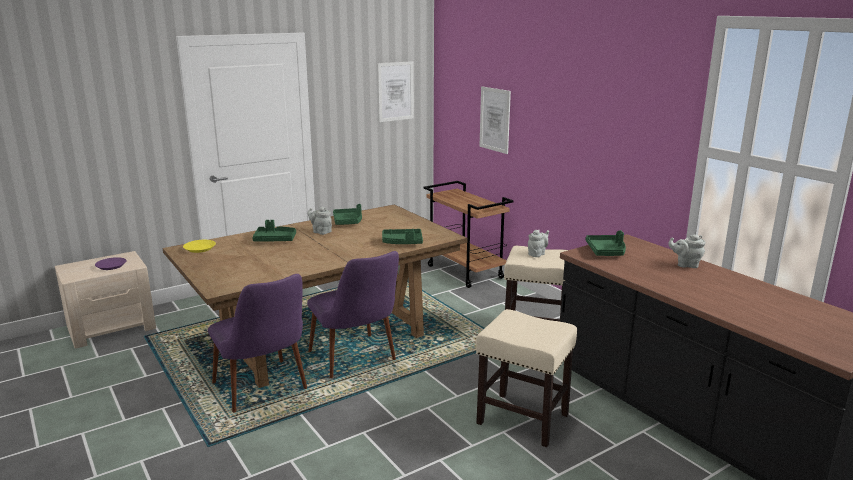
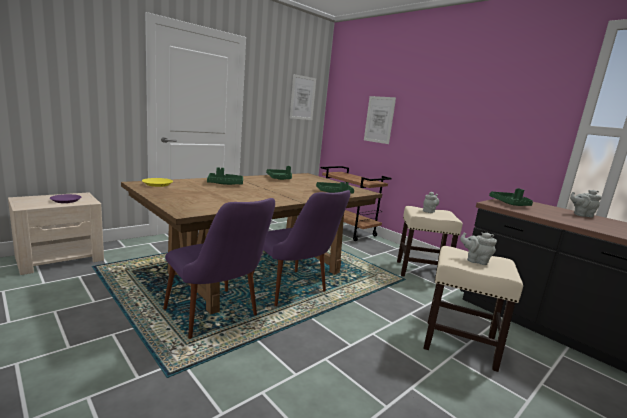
camera: 10 degrees left, 5 degrees down
grey teapot [307,207,332,235] -> grey teapot moved to [460,232,497,265]

